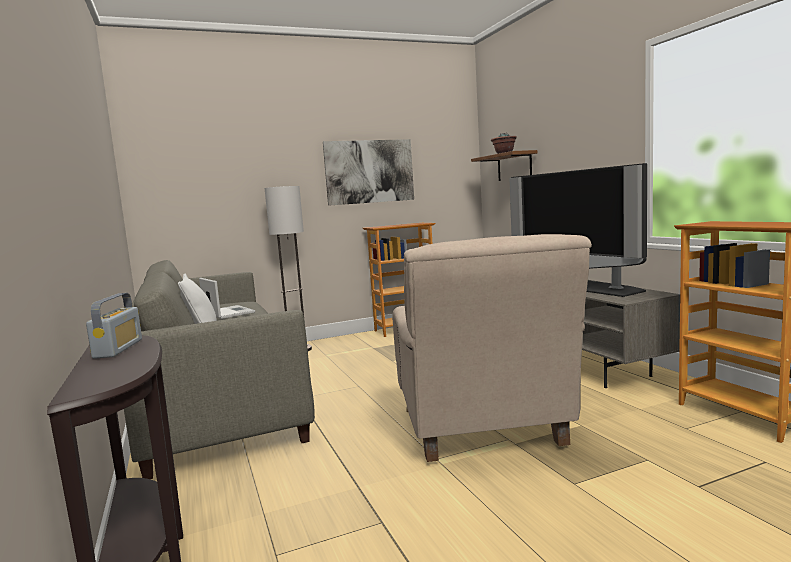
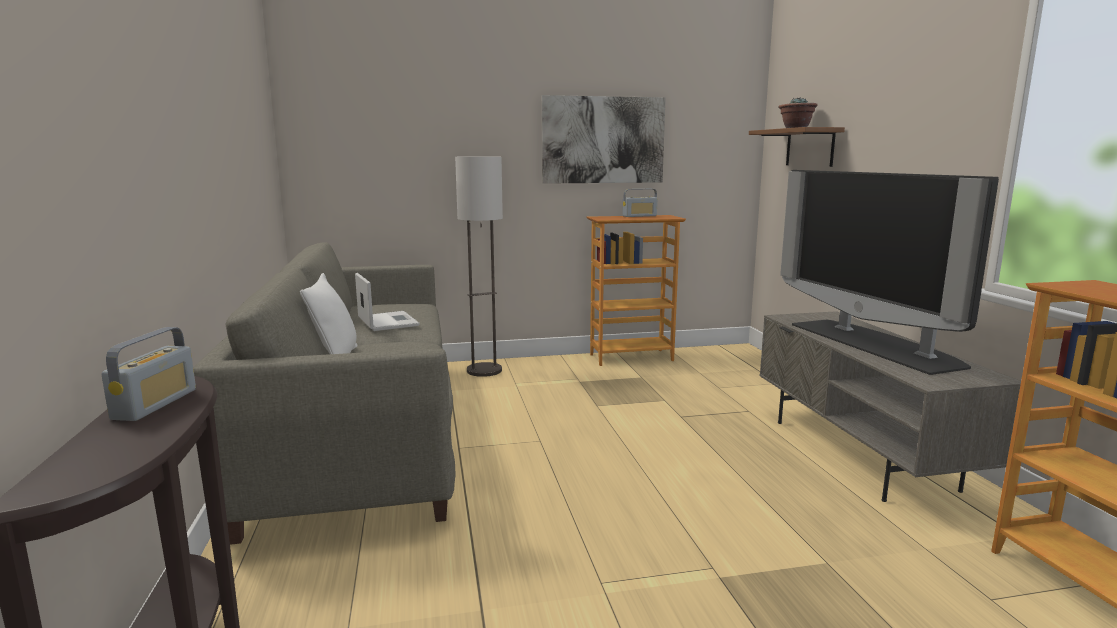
camera: 10 degrees right, 5 degrees up
beige armchair [392,234,592,462] -> none
none -> radio [622,189,657,217]

